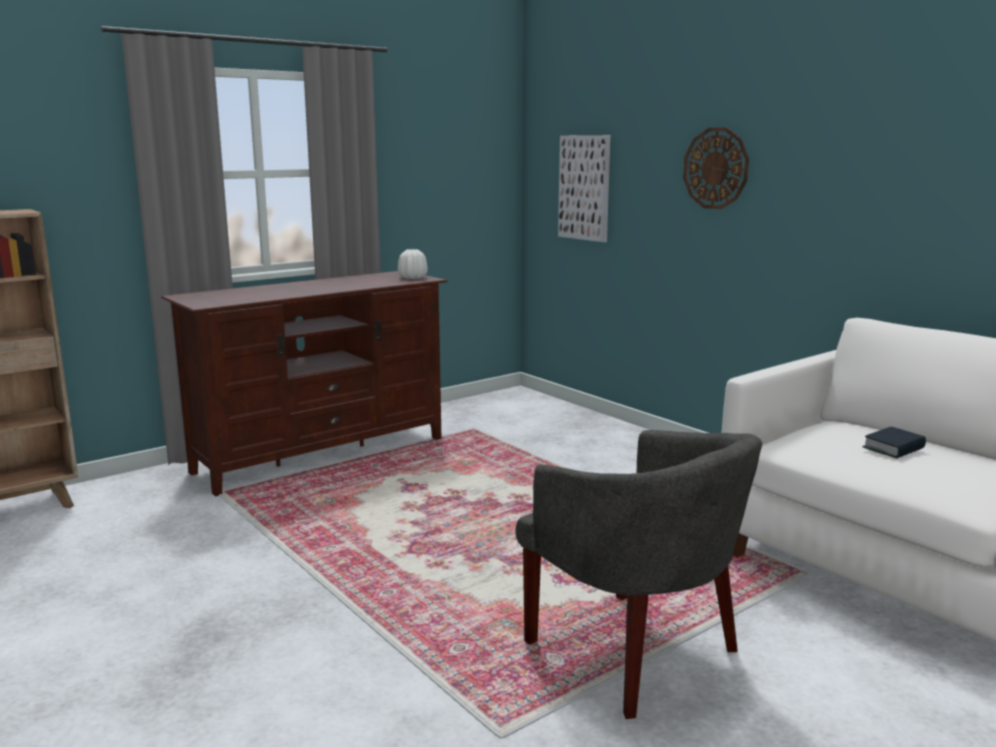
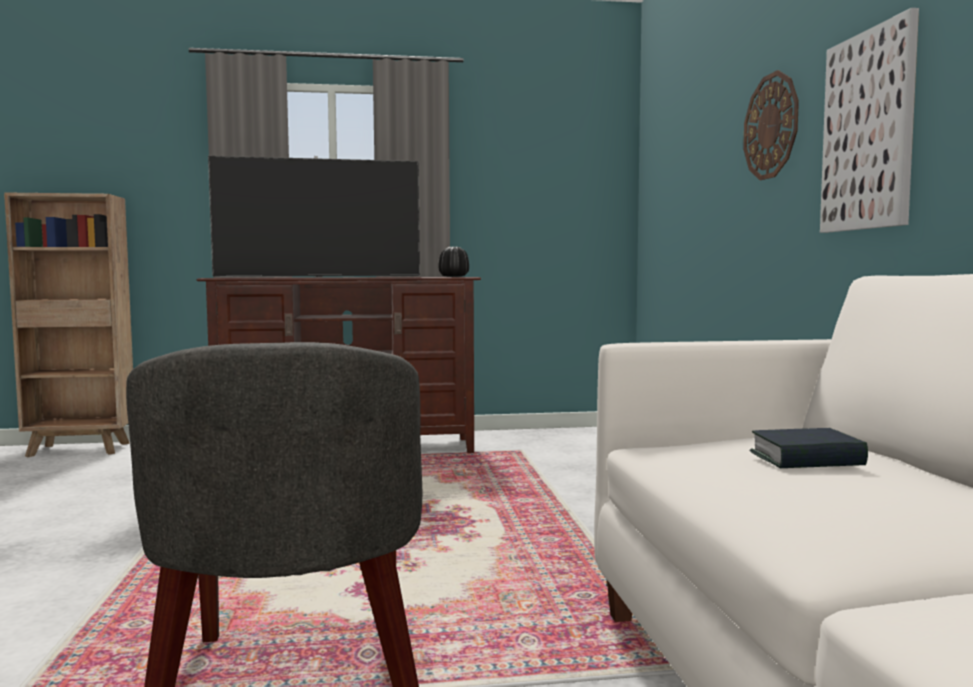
camera: 30 degrees right, 10 degrees down
white vase [398,249,427,279] -> black vase [439,247,469,277]
picture [558,135,611,242] -> picture moved to [820,8,919,233]
none -> television [208,156,420,277]

